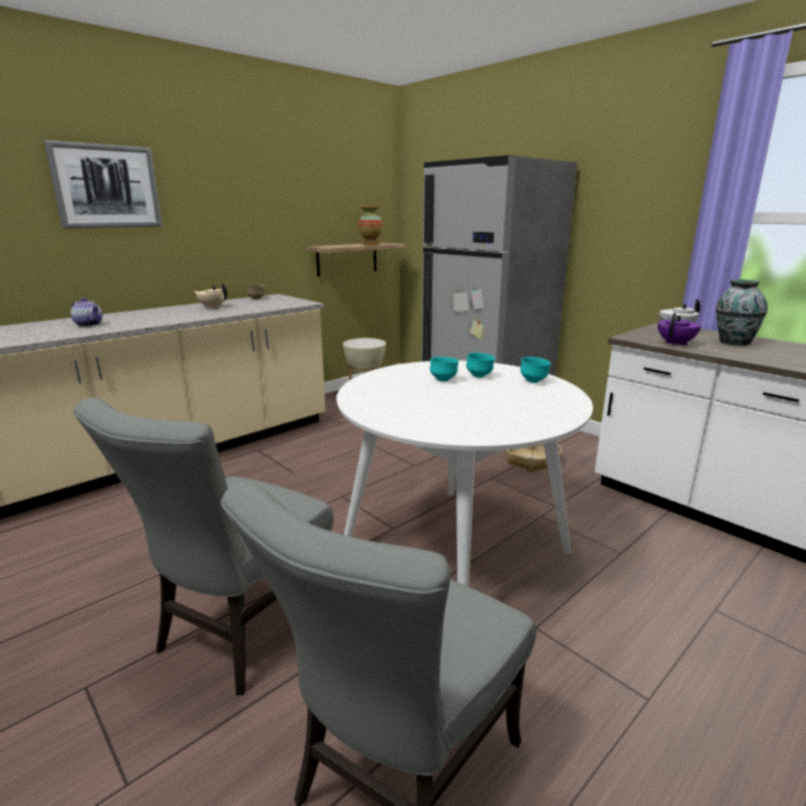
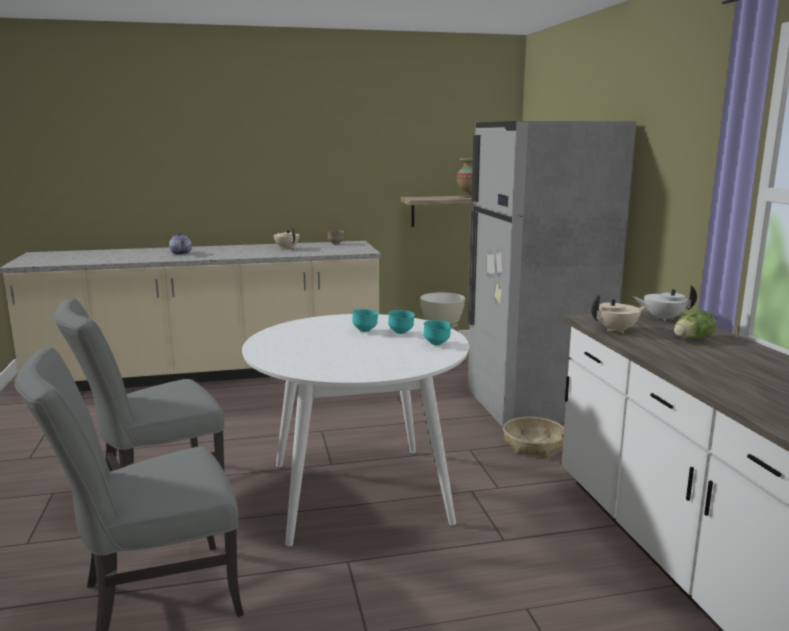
camera: 30 degrees right, 5 degrees down
picture [44,140,163,229] -> none
purple teapot [658,313,701,346] -> beige teapot [591,295,647,334]
vase [716,279,768,346] -> lettuce [674,311,717,339]

